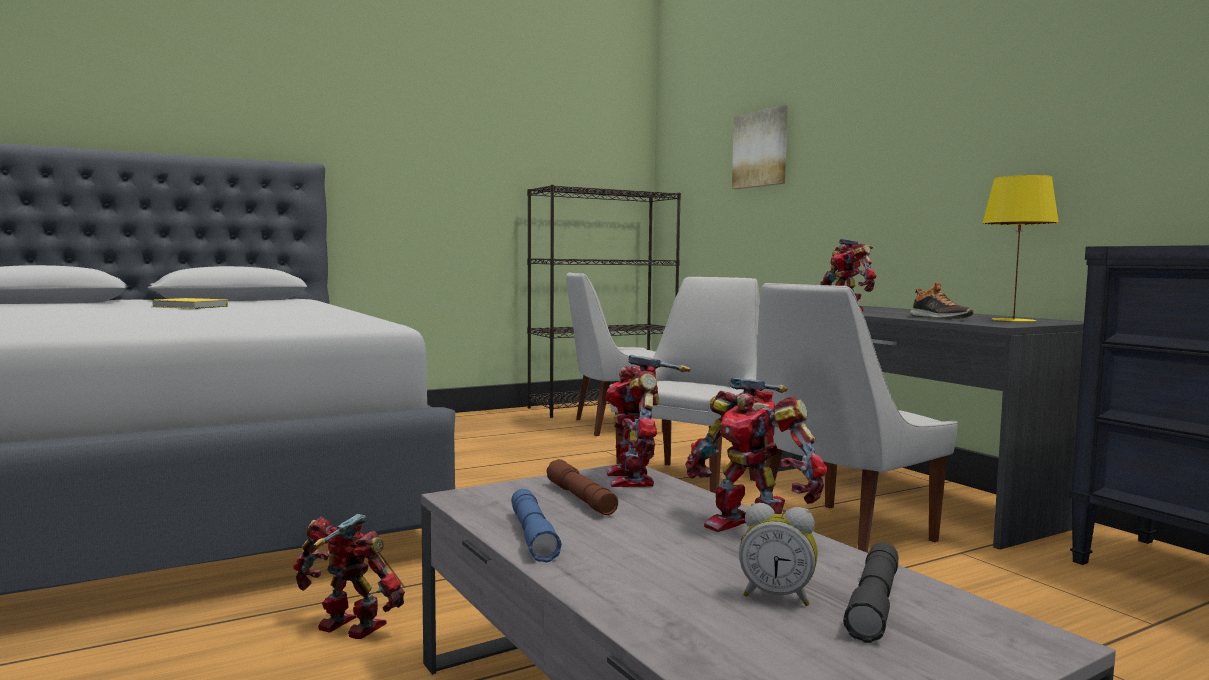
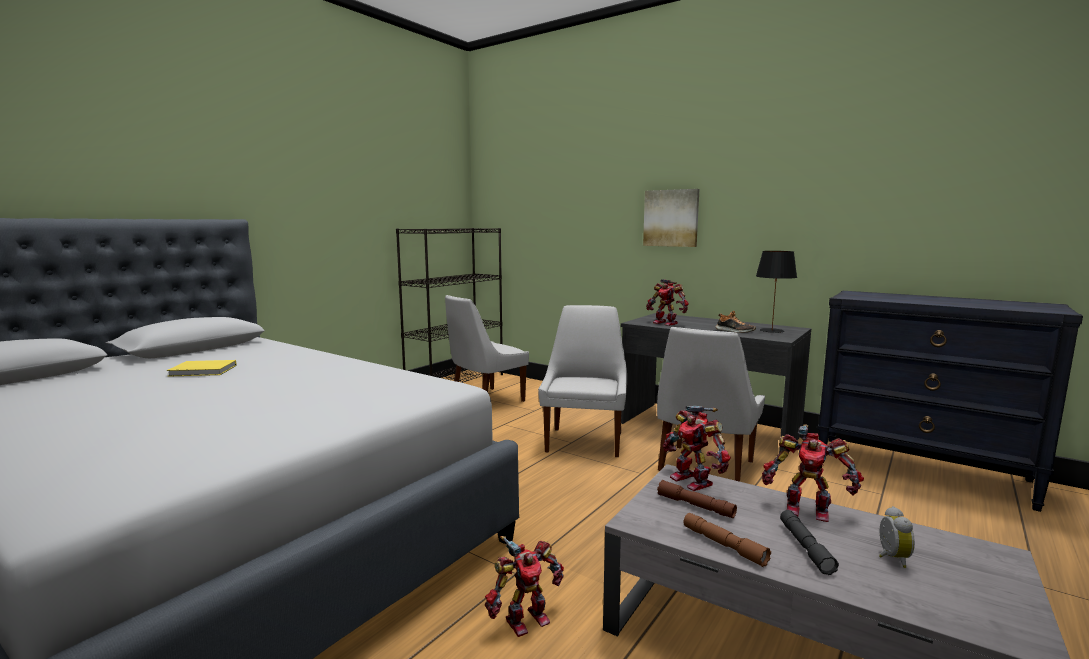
camera: 25 degrees left, 5 degrees up
toy robot [293,514,405,639] -> toy robot turned 150 degrees clockwise [485,536,564,637]
blue flashlight [511,489,562,563] -> brown flashlight [684,513,771,567]
picture [732,105,788,189] -> picture moved to [643,189,699,247]
alarm clock [739,503,818,606] -> alarm clock turned 75 degrees counterclockwise [879,506,915,568]
grey flashlight [843,542,898,643] -> grey flashlight moved to [780,510,839,575]
yellow table lamp [982,175,1059,322] -> black table lamp [756,251,797,333]

